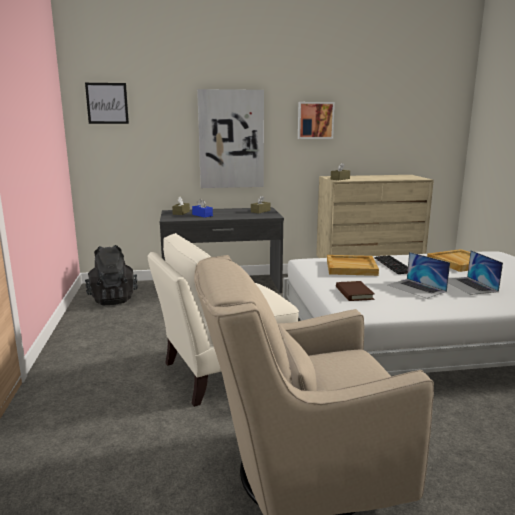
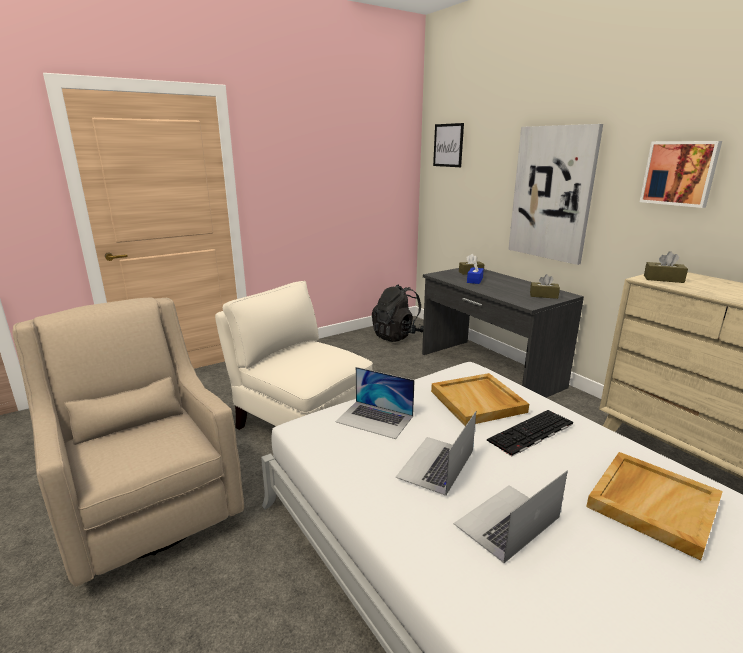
camera: 65 degrees right, 5 degrees up
brown book [336,281,375,301] -> laptop [335,367,415,439]

